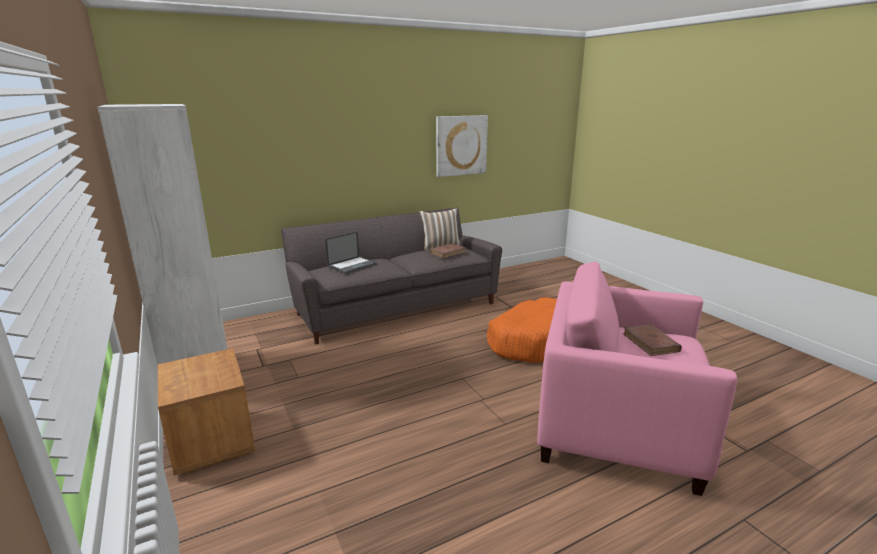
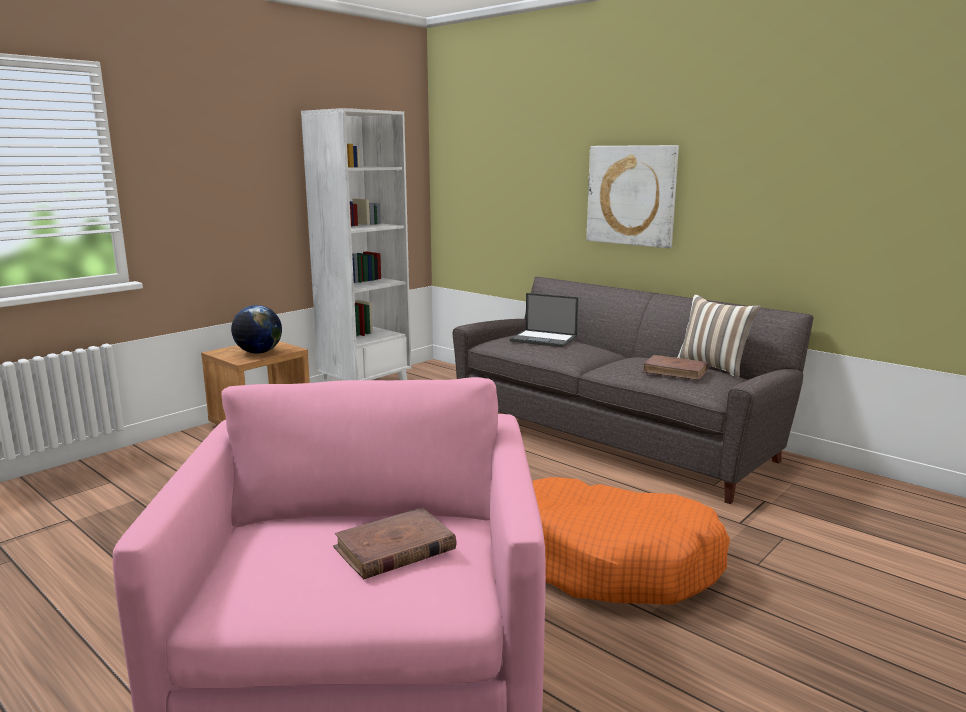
camera: 70 degrees right, 5 degrees down
picture [436,115,488,177] -> picture moved to [586,145,679,248]
none -> globe [231,305,282,354]

